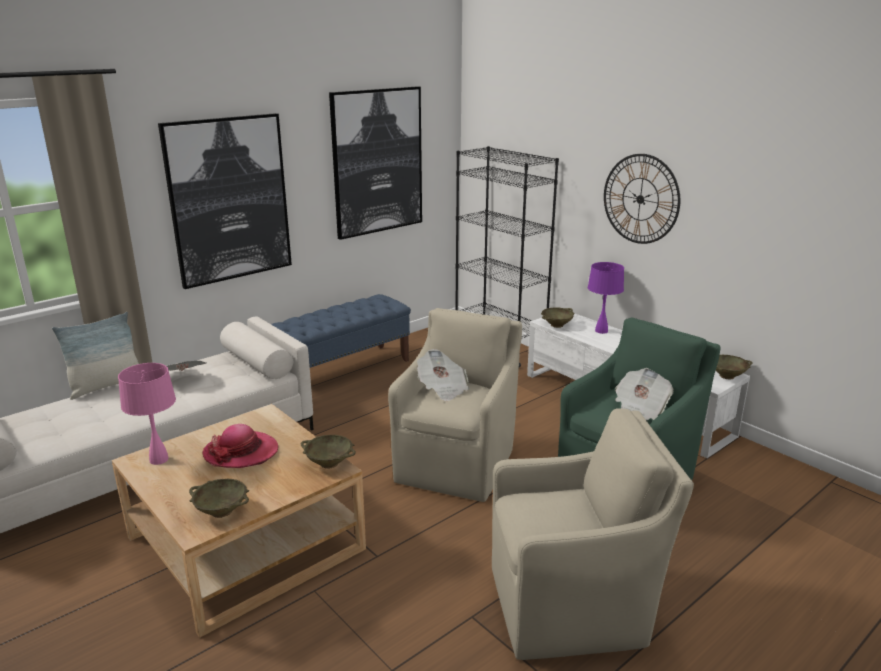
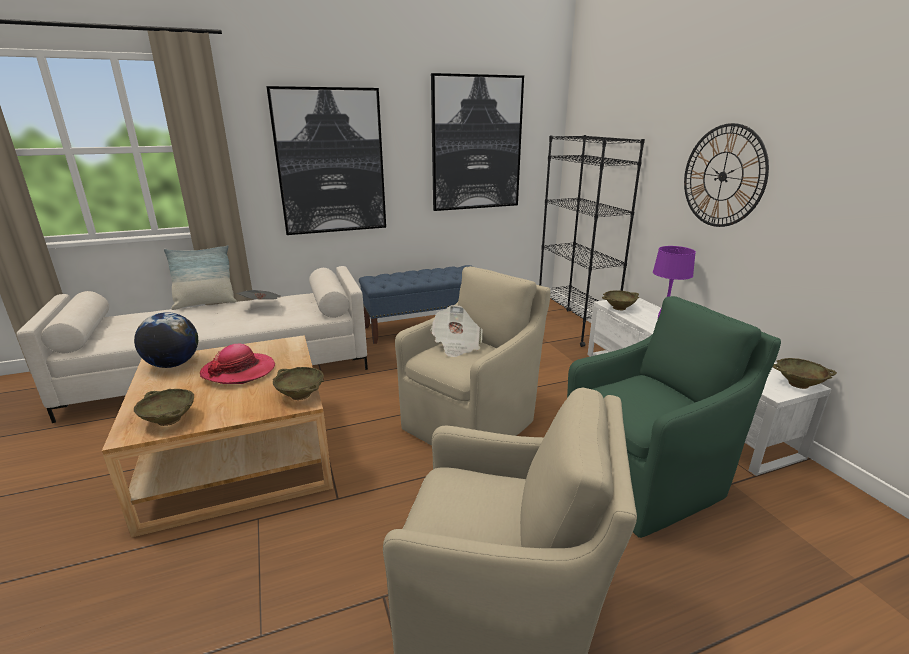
camera: 20 degrees right, 0 degrees up
pink table lamp [118,363,176,465] -> globe [134,312,198,368]
newspaper [615,368,674,420] -> none

